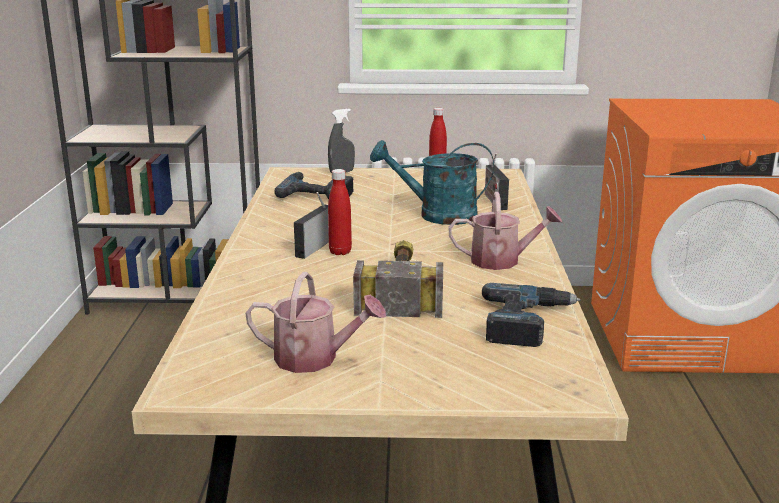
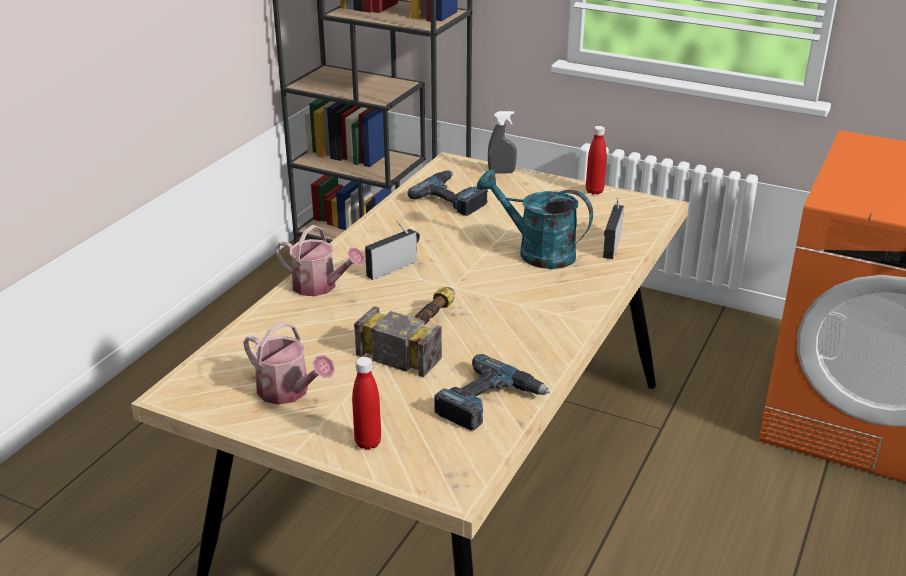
camera: 25 degrees right, 10 degrees up
red bottle [328,169,352,255] -> red bottle moved to [352,357,381,450]
watering can [448,192,562,270] -> watering can moved to [275,225,365,297]

